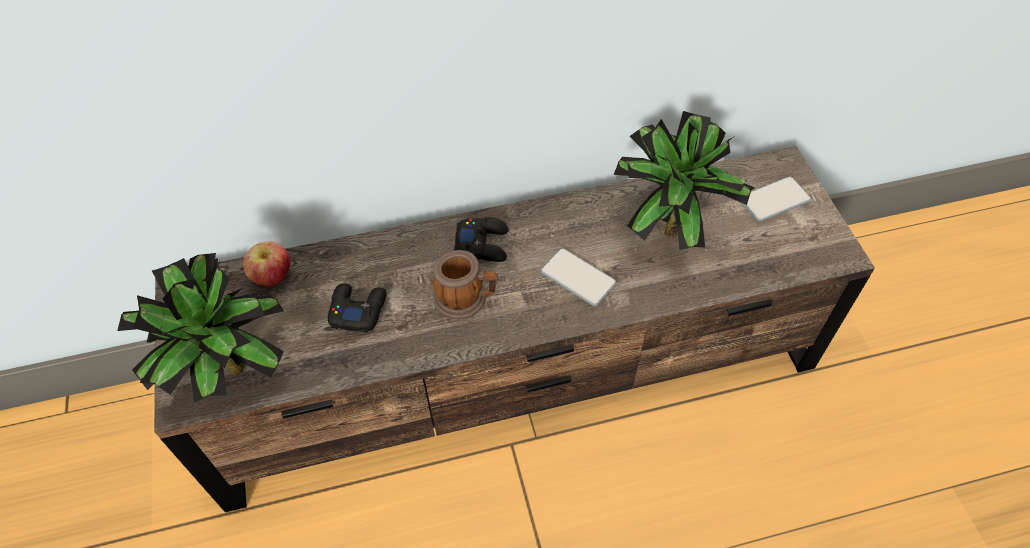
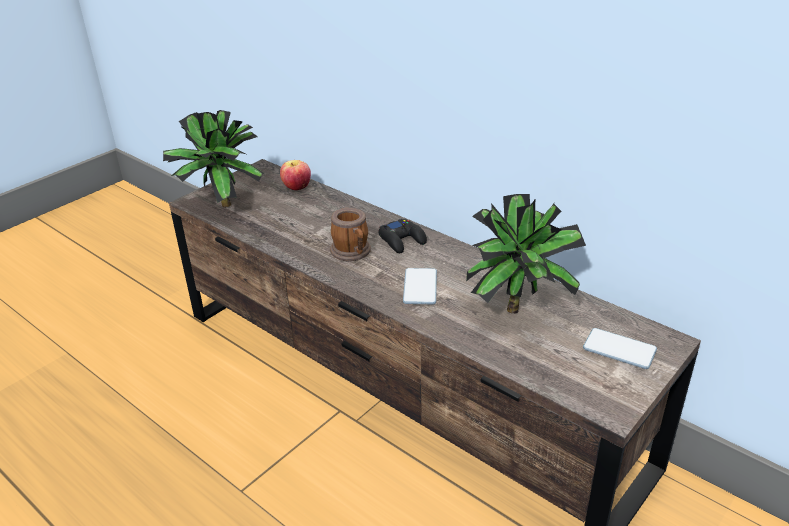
camera: 55 degrees right, 20 degrees down
black game controller [328,283,387,333] -> none

